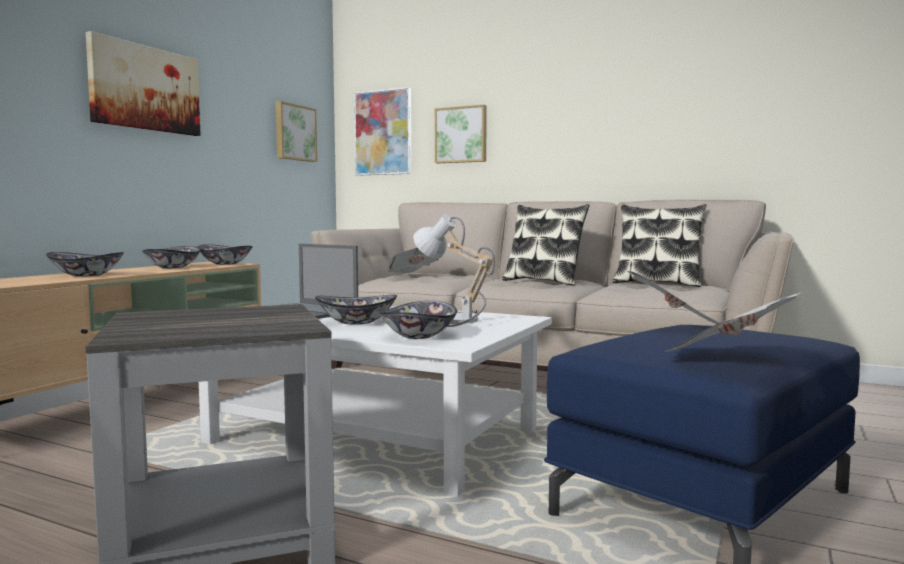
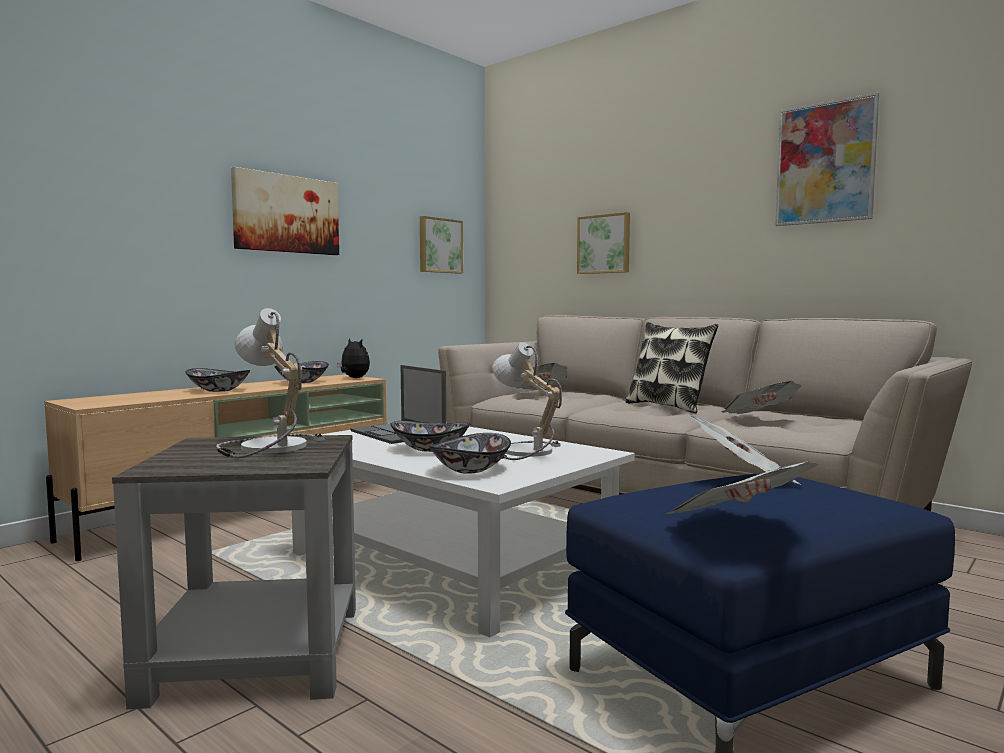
camera: 15 degrees right, 0 degrees up
bowl [198,244,252,265] -> plush toy [337,338,370,378]
picture [354,87,411,176] -> picture moved to [775,93,879,226]
pillow [613,204,707,287] -> none
none -> table lamp [216,308,325,458]
none -> newspaper [722,381,801,414]

